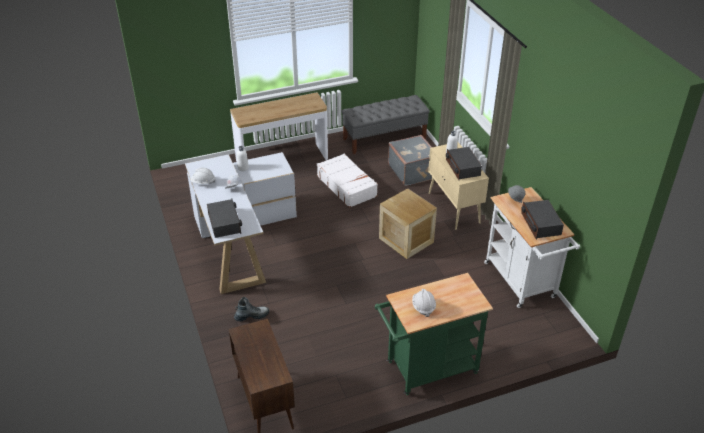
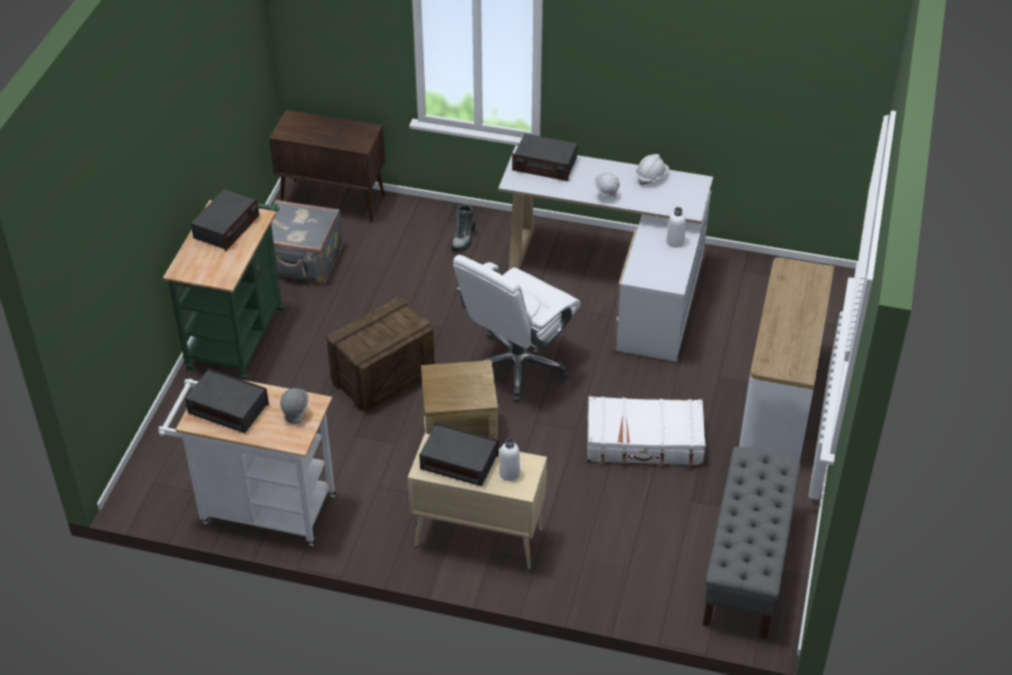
camera: 125 degrees right, 5 degrees up
grey suitcase [388,135,432,186] -> grey suitcase moved to [271,200,342,284]
white hard hat [412,289,436,317] -> radio [191,189,259,251]
none -> crate [326,297,435,413]
none -> white office chair [453,255,580,402]

